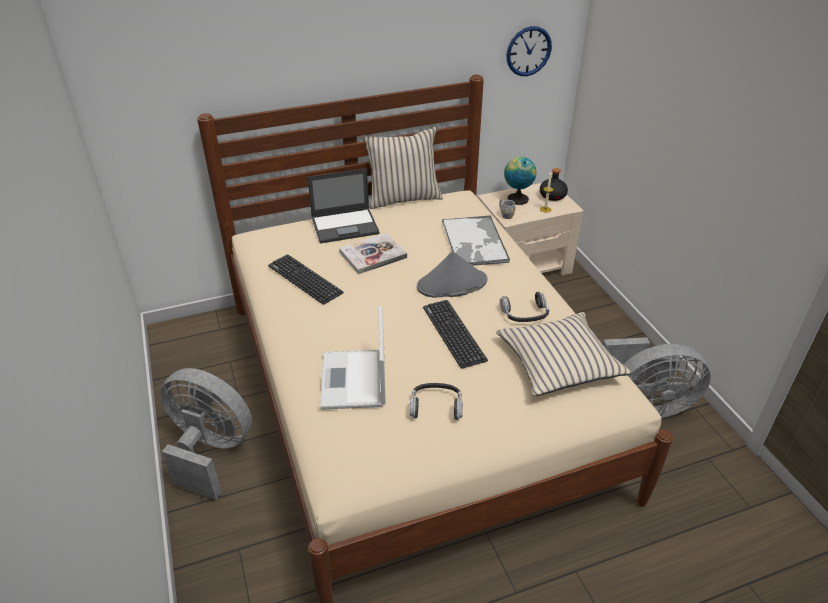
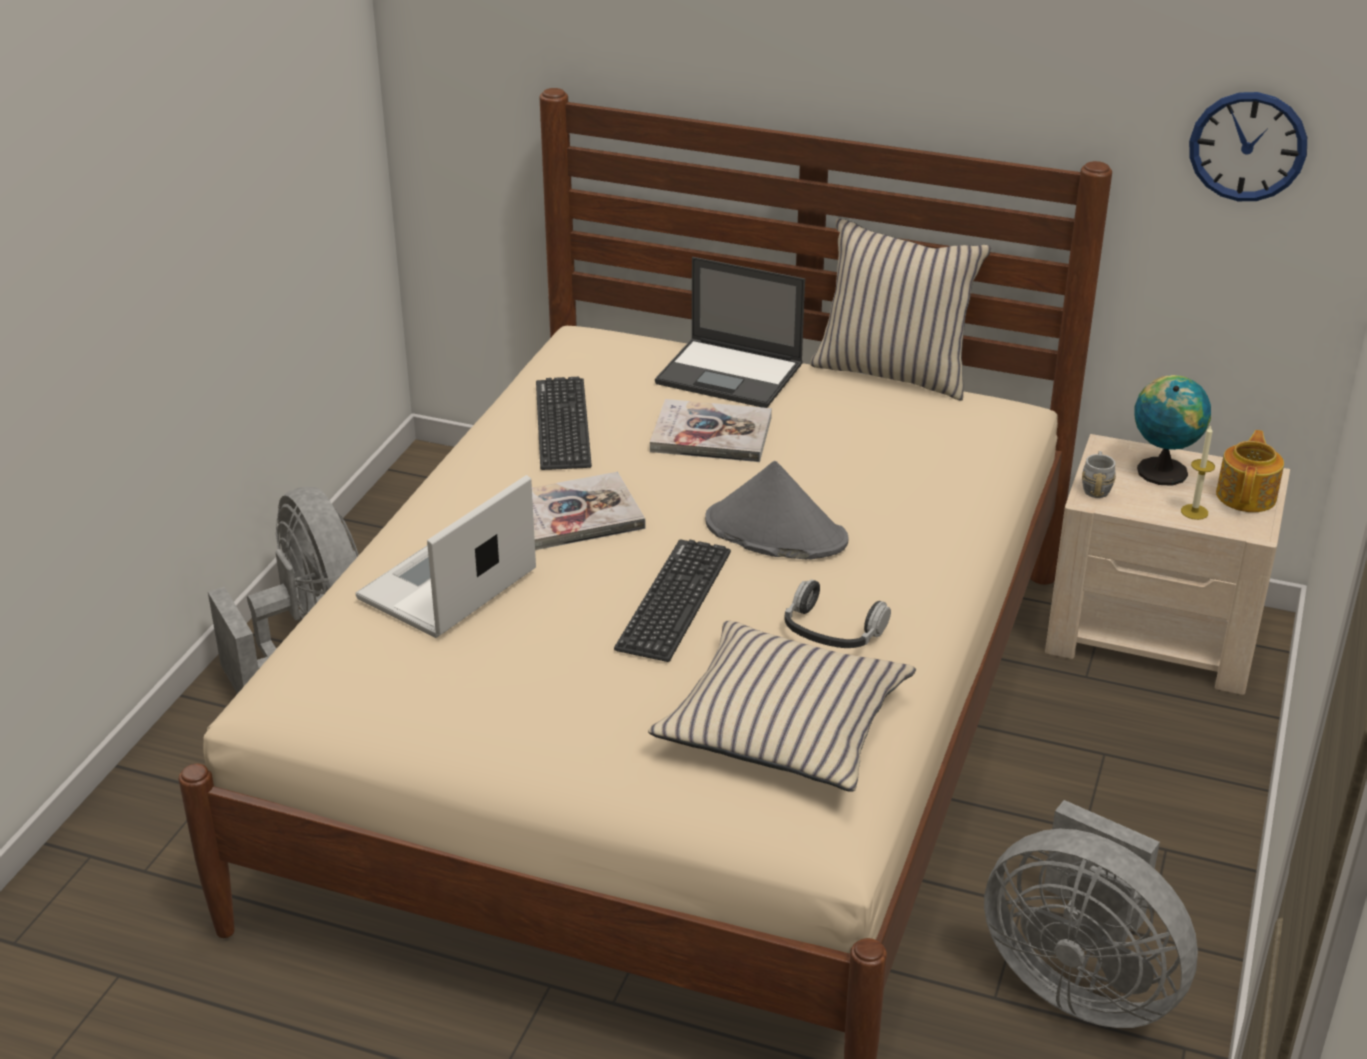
camera: 40 degrees right, 5 degrees down
headphones [410,383,463,420] -> none
tray [442,215,510,266] -> none
black bottle [540,168,568,201] -> teapot [1216,430,1284,512]
none -> book [532,472,646,550]

